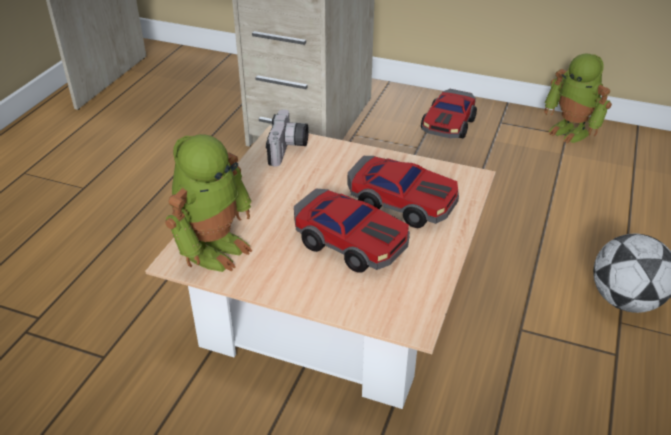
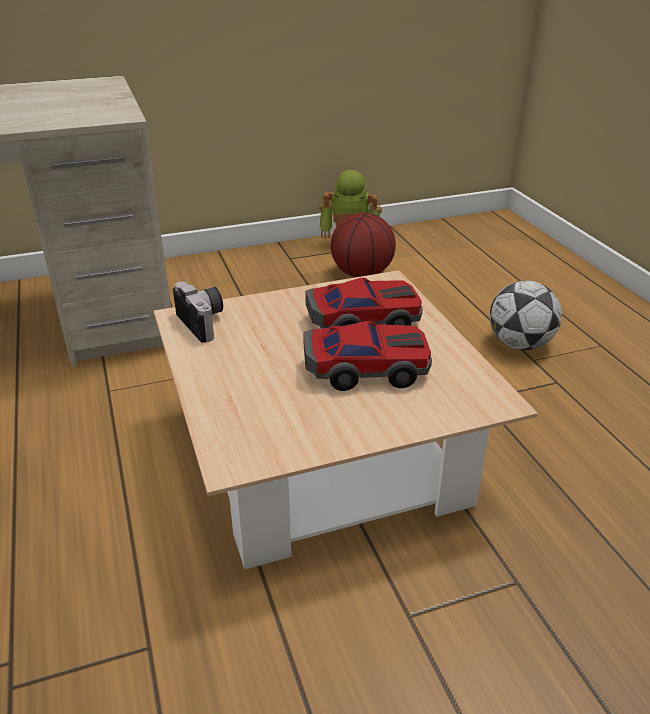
camera: 40 degrees left, 5 degrees down
toy robot [165,134,252,272] -> none
toy car [421,89,477,138] -> none
none -> basketball [331,212,396,277]

